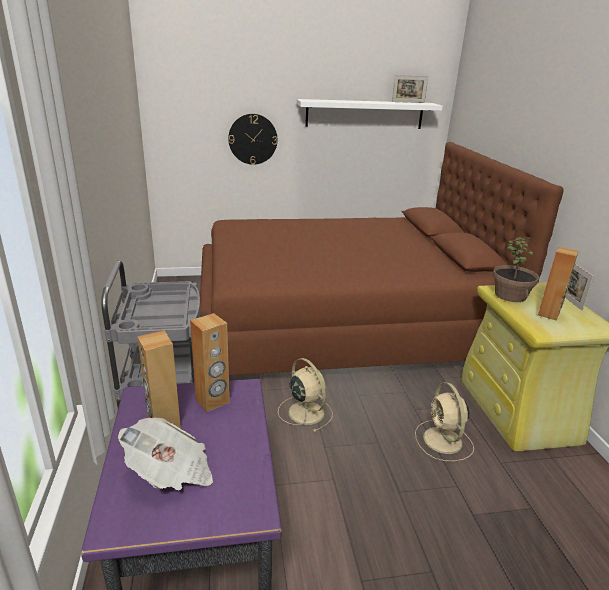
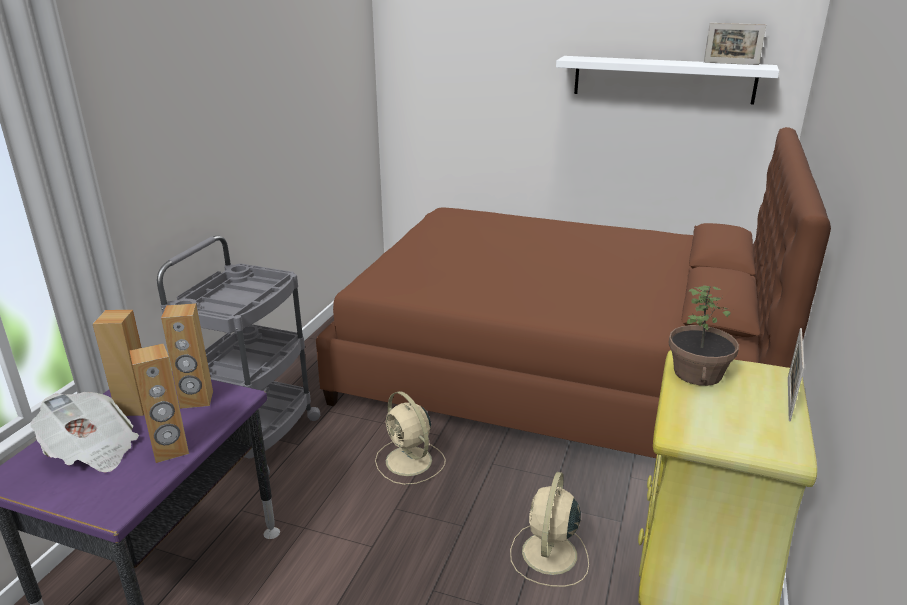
camera: 30 degrees right, 0 degrees up
wall clock [228,114,278,165] -> none
beige fan [278,358,333,432] -> beige fan turned 150 degrees clockwise [375,391,446,485]
brown speaker [538,247,579,320] -> brown speaker moved to [130,343,189,463]

